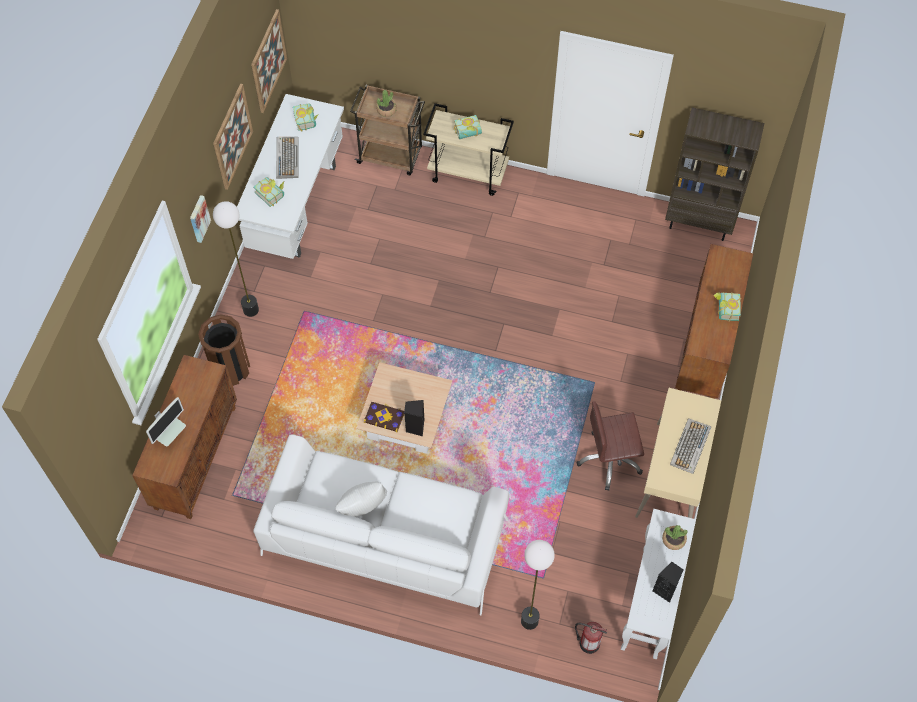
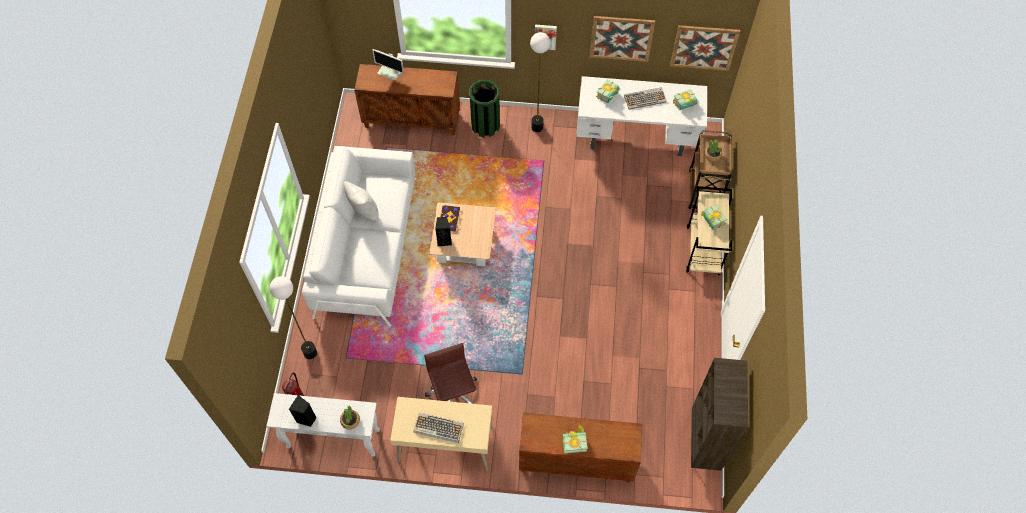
camera: 80 degrees right, 0 degrees up
brown trash can [198,314,250,386] -> green trash can [469,80,500,137]

